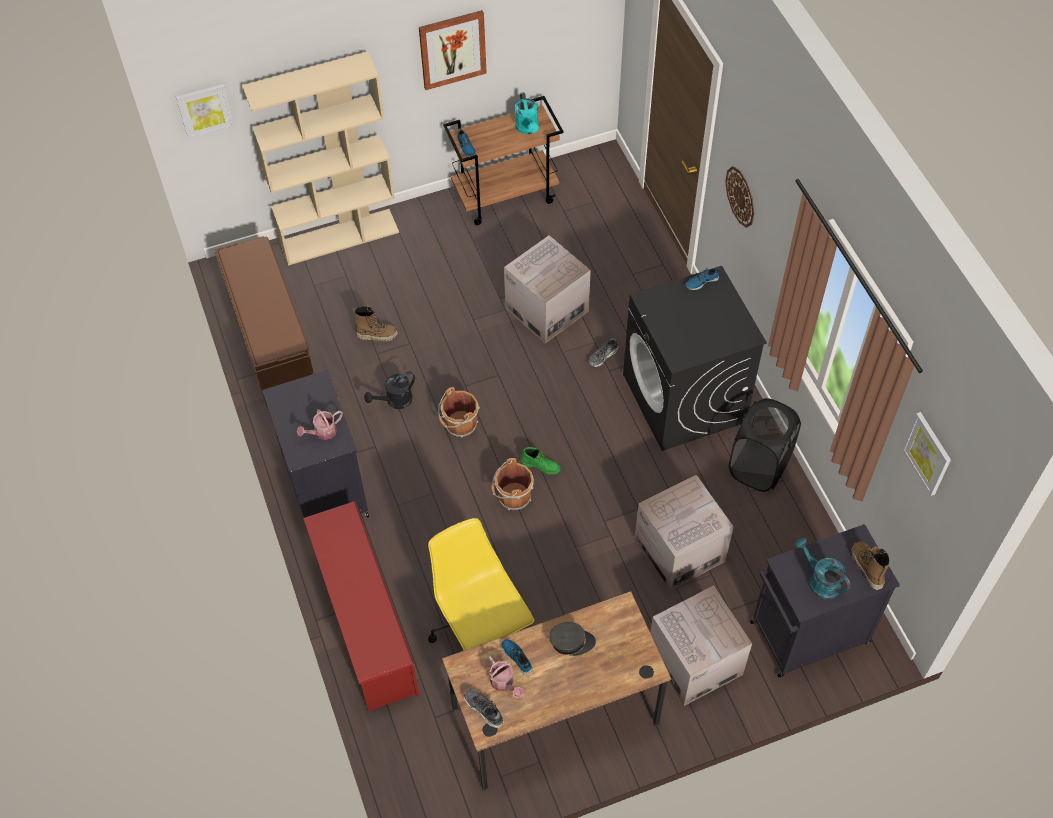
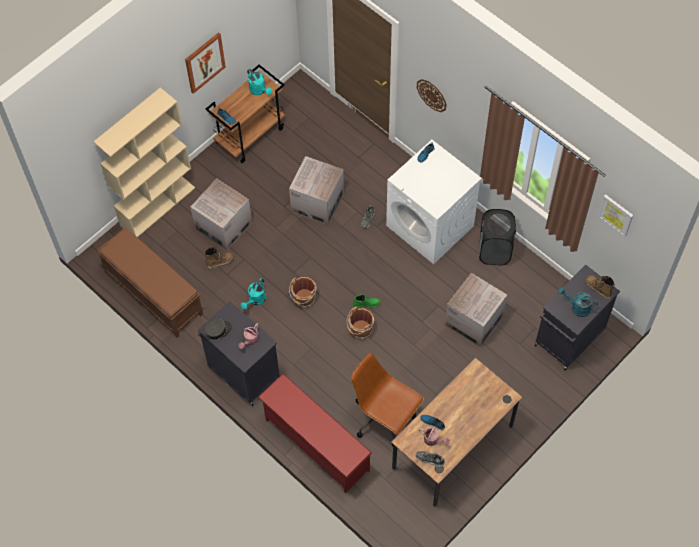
camera: 25 degrees left, 5 degrees up
picture [176,84,235,139] -> none
black watering can [364,371,415,409] -> turquoise watering can [240,278,266,309]
yellow office chair [428,518,534,650] -> brown office chair [351,353,424,446]
grey cap [549,622,596,656] -> grey cap moved to [205,319,232,339]
black washing machine [623,266,767,451] -> white washing machine [386,140,482,264]
cardboard box [650,586,752,706] -> cardboard box moved to [190,178,252,251]

